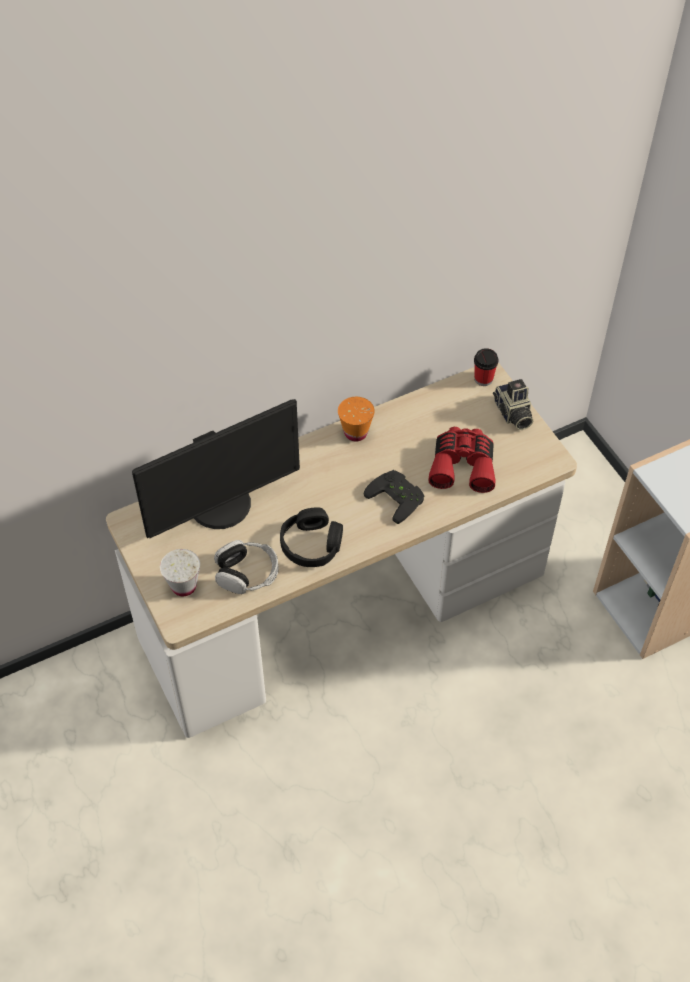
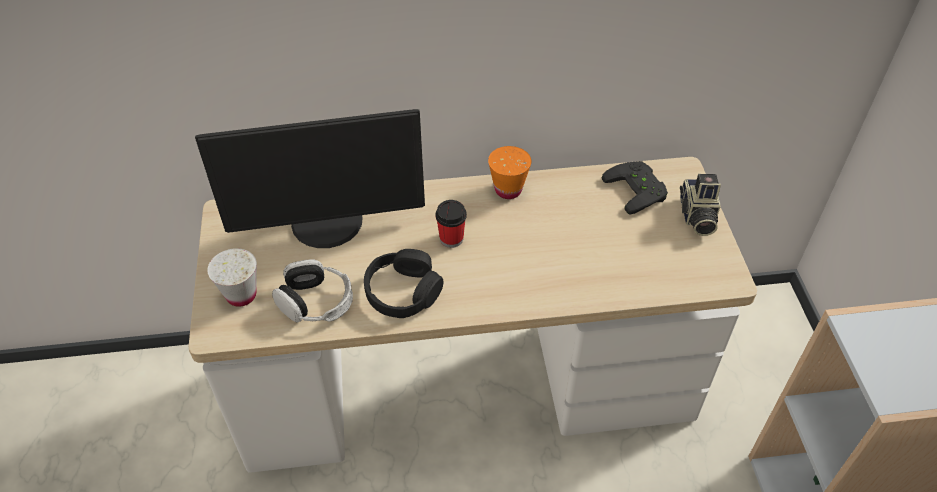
camera: 20 degrees right, 5 degrees down
black game controller [364,470,425,524] -> black game controller moved to [602,161,668,215]
red binoculars [428,427,495,493] -> none
cup [474,348,498,386] -> cup moved to [436,200,467,248]

